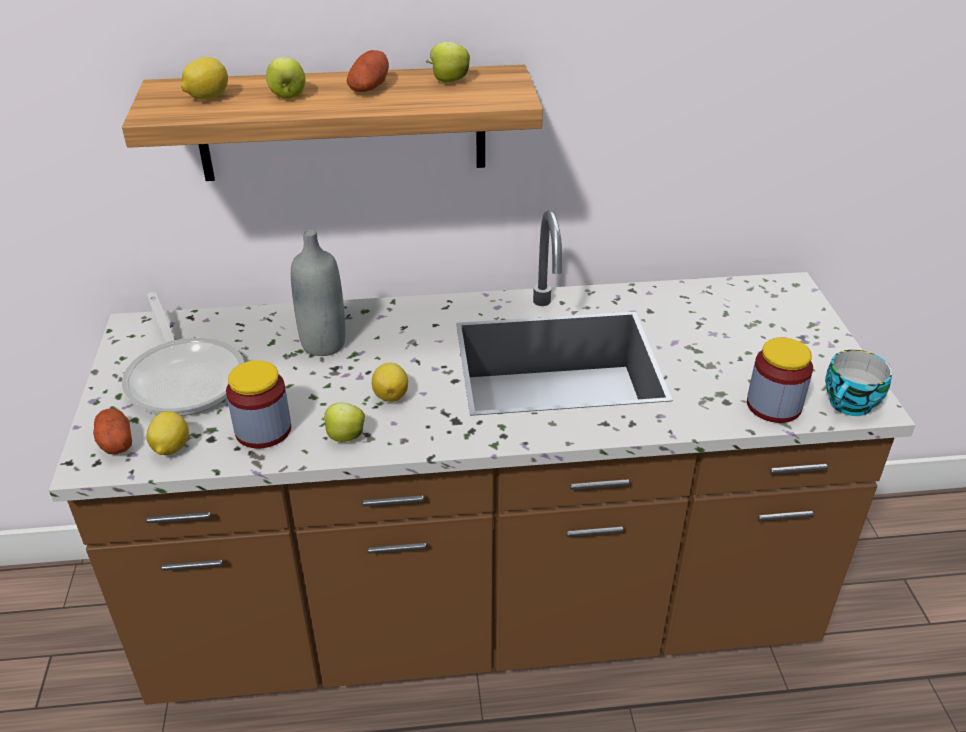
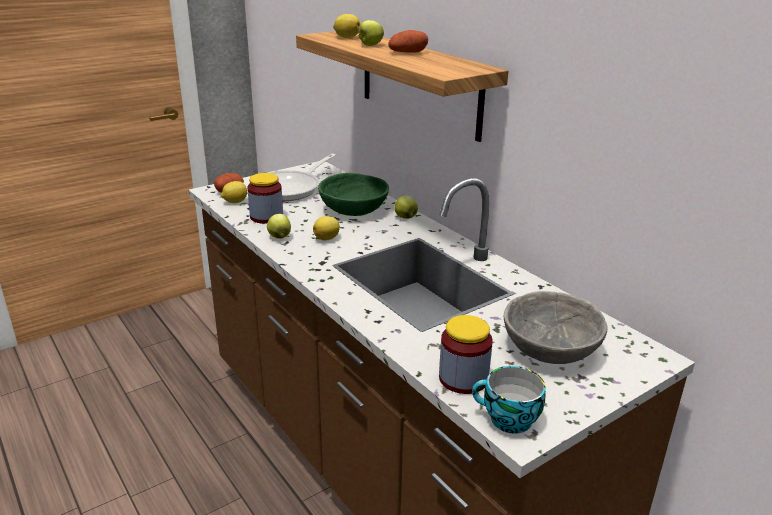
camera: 60 degrees right, 10 degrees down
grey bottle [291,229,346,356] -> green bowl [318,173,389,216]
apple [426,42,470,82] -> apple moved to [394,196,418,219]
none -> grey bowl [504,291,607,364]

